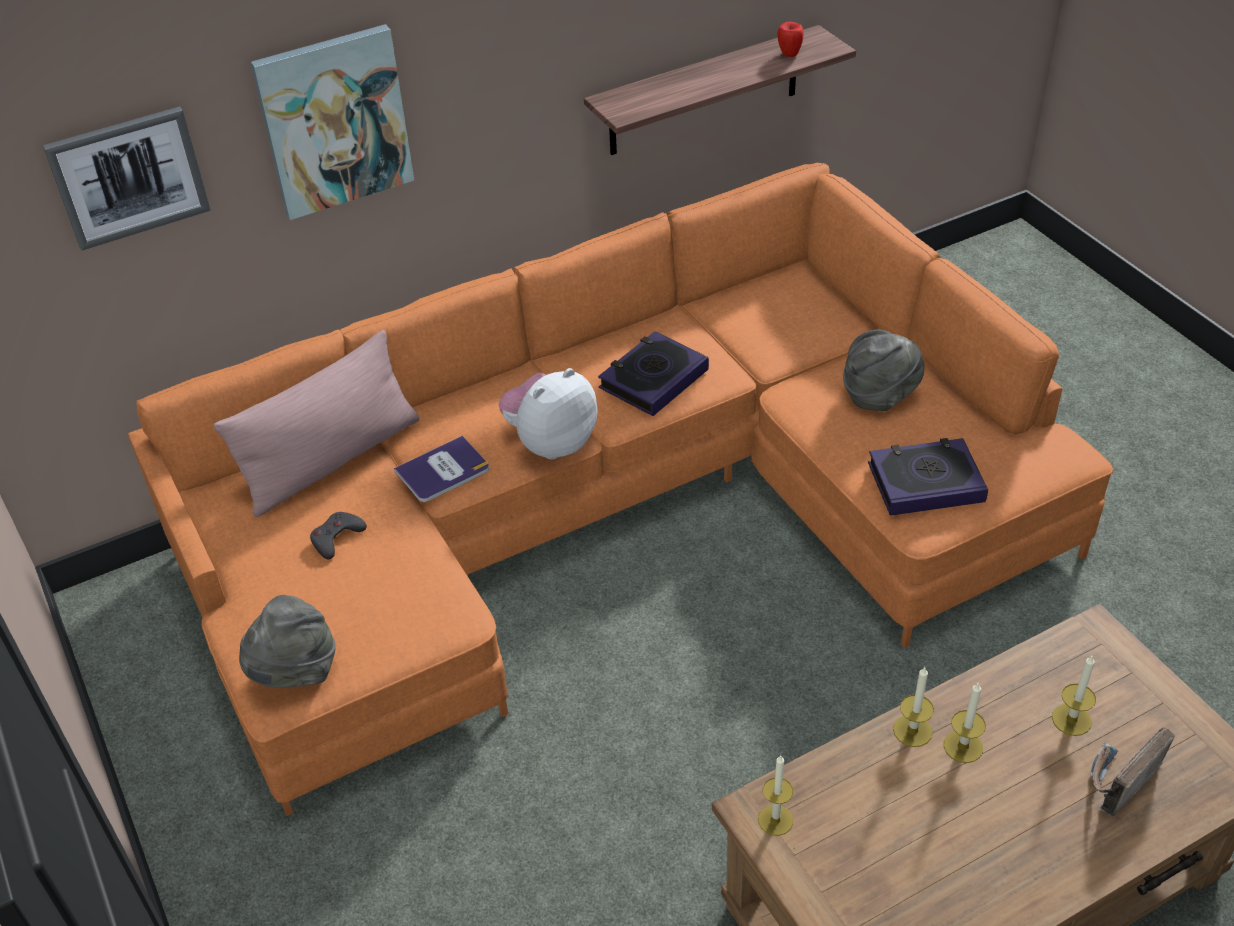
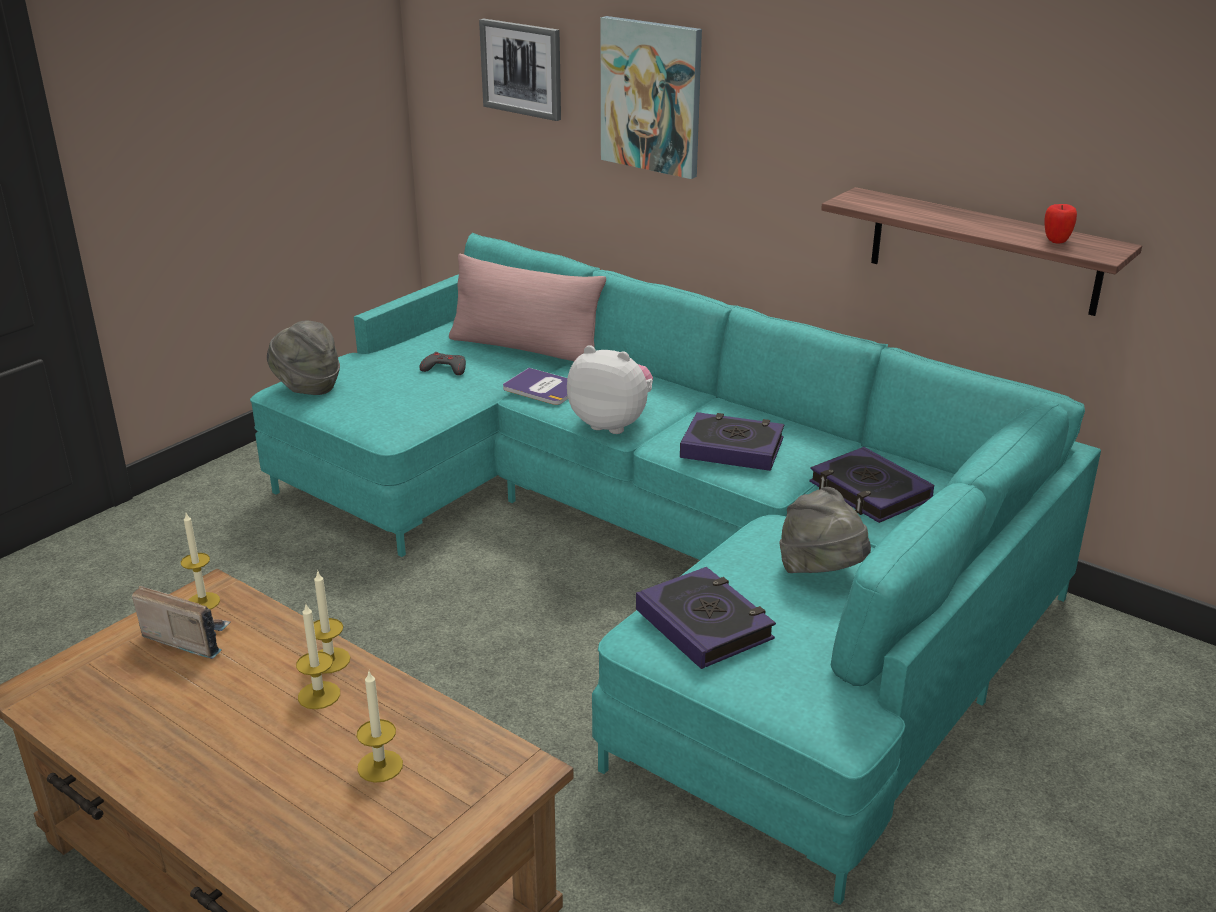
camera: 65 degrees right, 15 degrees down
orange sofa [128,163,1113,816] -> turquoise sofa [250,233,1101,905]
radio [1090,728,1174,817] -> radio moved to [132,586,230,659]
none -> book [809,447,934,523]

